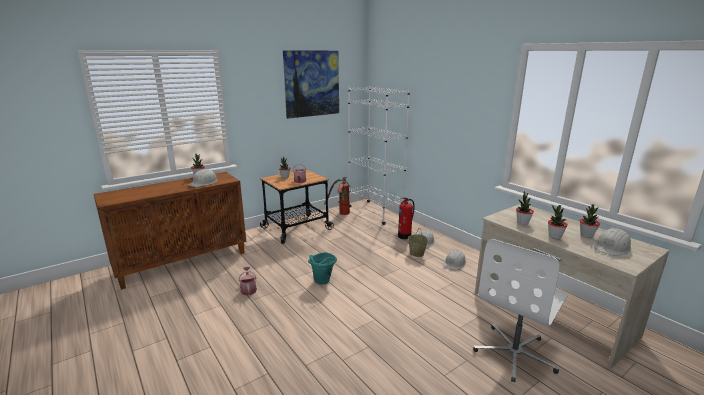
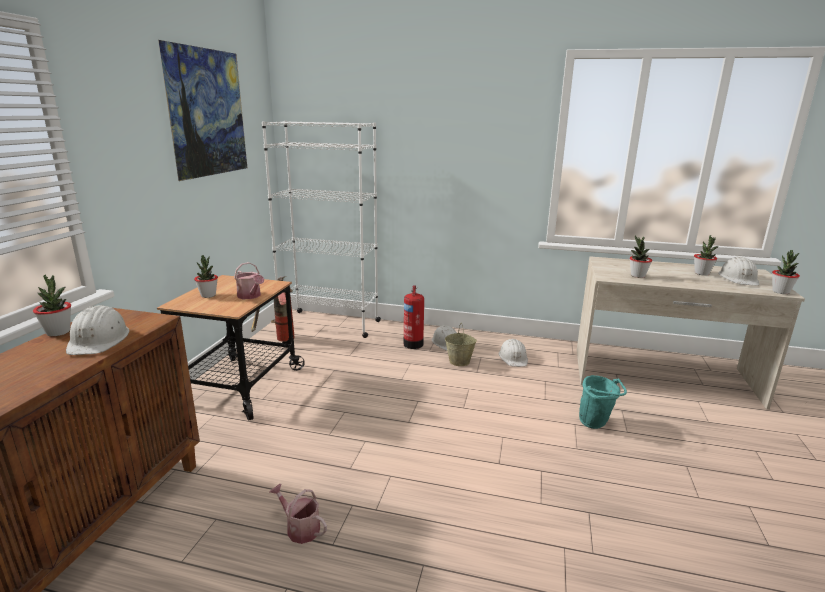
camera: 40 degrees left, 0 degrees up
turquoise bucket [308,252,337,285] -> turquoise bucket moved to [579,375,627,429]
white office chair [473,239,568,382] -> none
potted plant [548,205,568,239] -> potted plant moved to [772,250,800,294]

